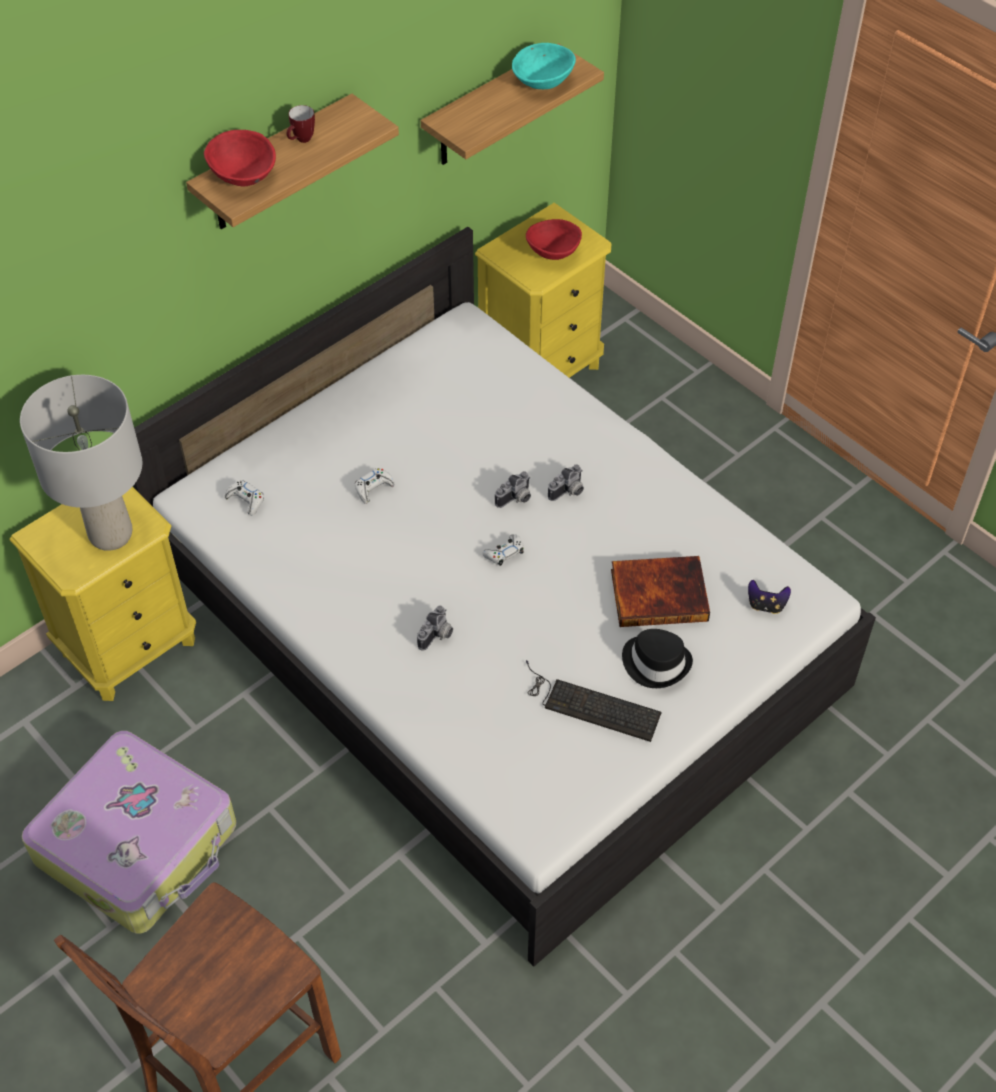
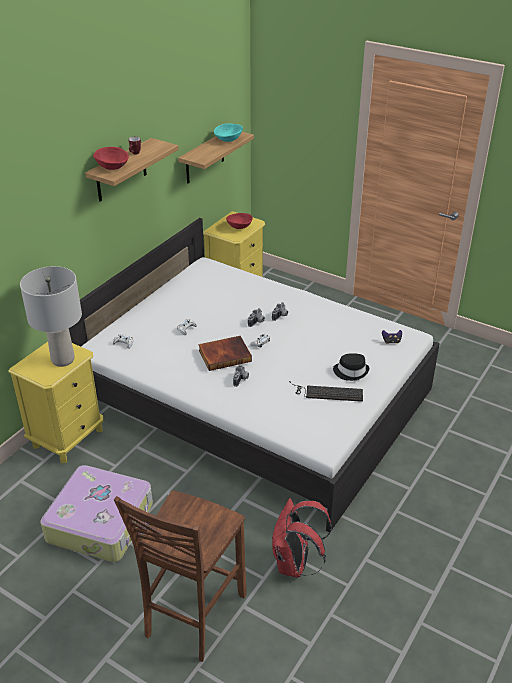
camera: 15 degrees left, 15 degrees down
book [611,556,710,627] -> book moved to [198,336,252,371]
none -> red backpack [272,498,332,577]

